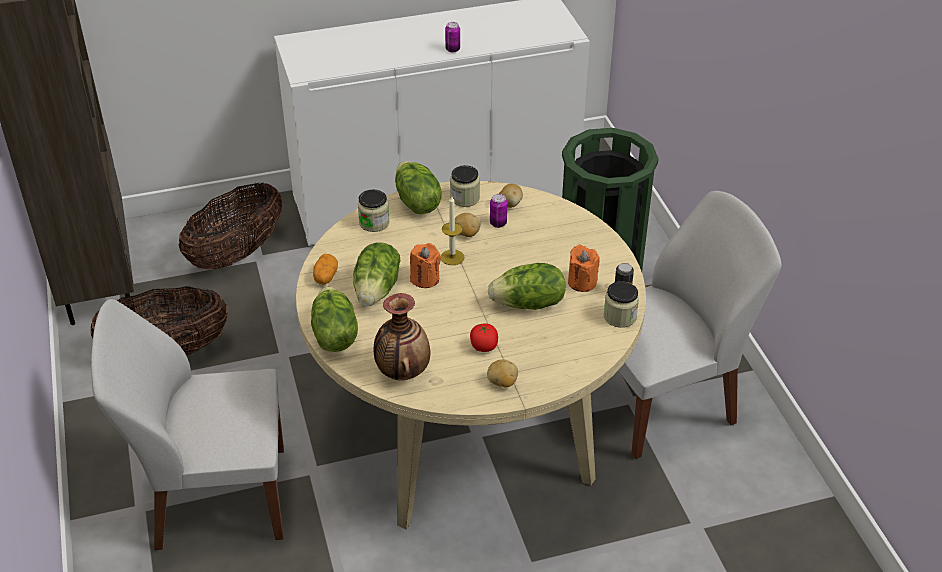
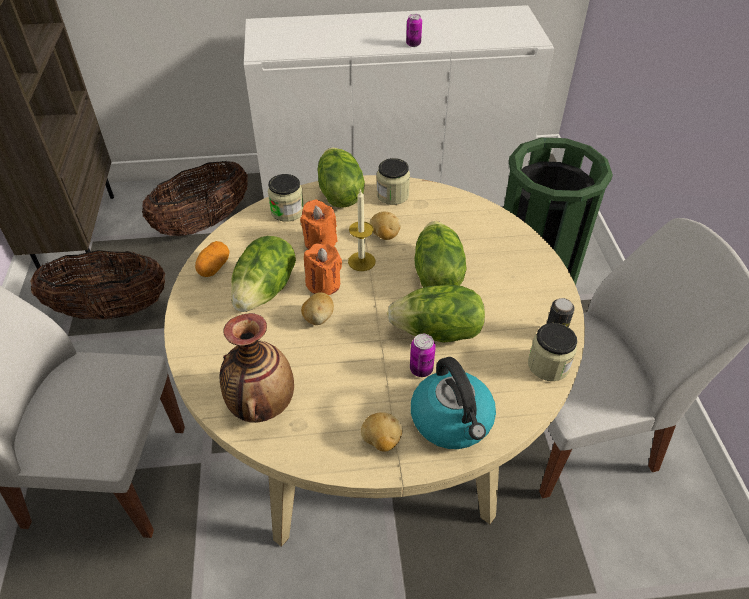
camera: 10 degrees right, 5 degrees up
lettuce [311,287,358,352] -> lettuce moved to [414,221,467,287]
tomato [470,323,498,352] -> none
can [490,194,507,228] -> can moved to [410,334,436,377]
potato [499,183,523,208] -> potato moved to [301,292,334,325]
orange candle [568,244,600,292] -> orange candle moved to [300,199,337,249]
none -> kettle [411,357,496,449]

